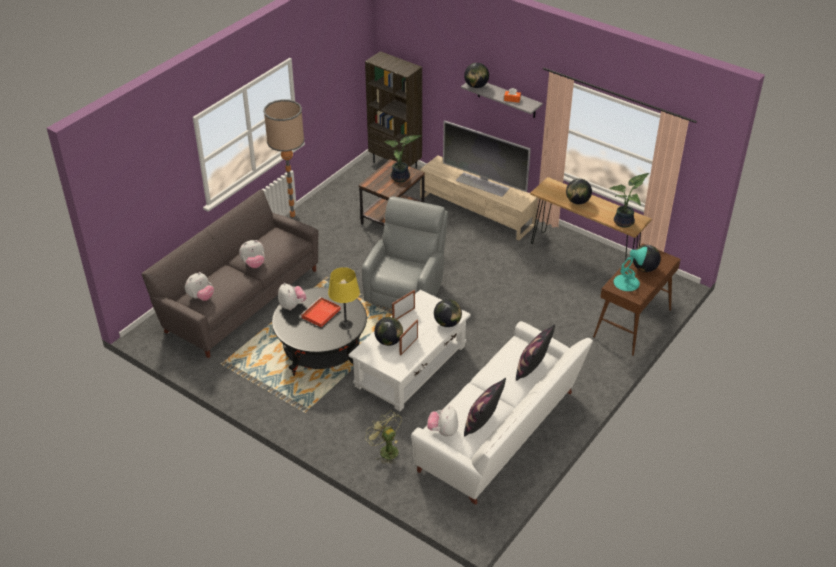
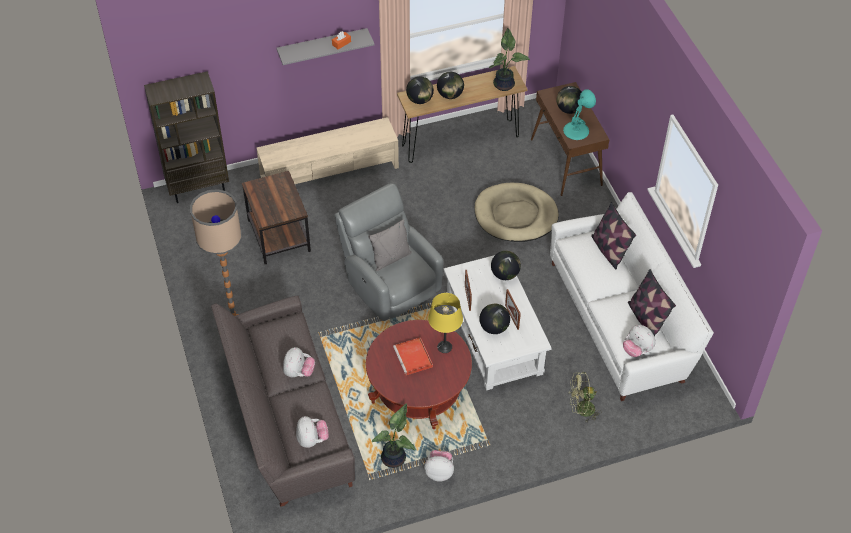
camera: 55 degrees left, 10 degrees up
black coffee table [272,287,367,376] -> red coffee table [366,320,472,429]
plush toy [278,283,306,310] -> plush toy moved to [424,450,454,482]
potted plant [385,135,421,182] -> potted plant moved to [372,403,415,468]
television [443,121,531,197] -> none
globe [464,63,489,88] -> globe moved to [406,77,434,104]
none -> grey pillow [368,219,412,271]
none -> beige dog bed [474,183,559,242]

